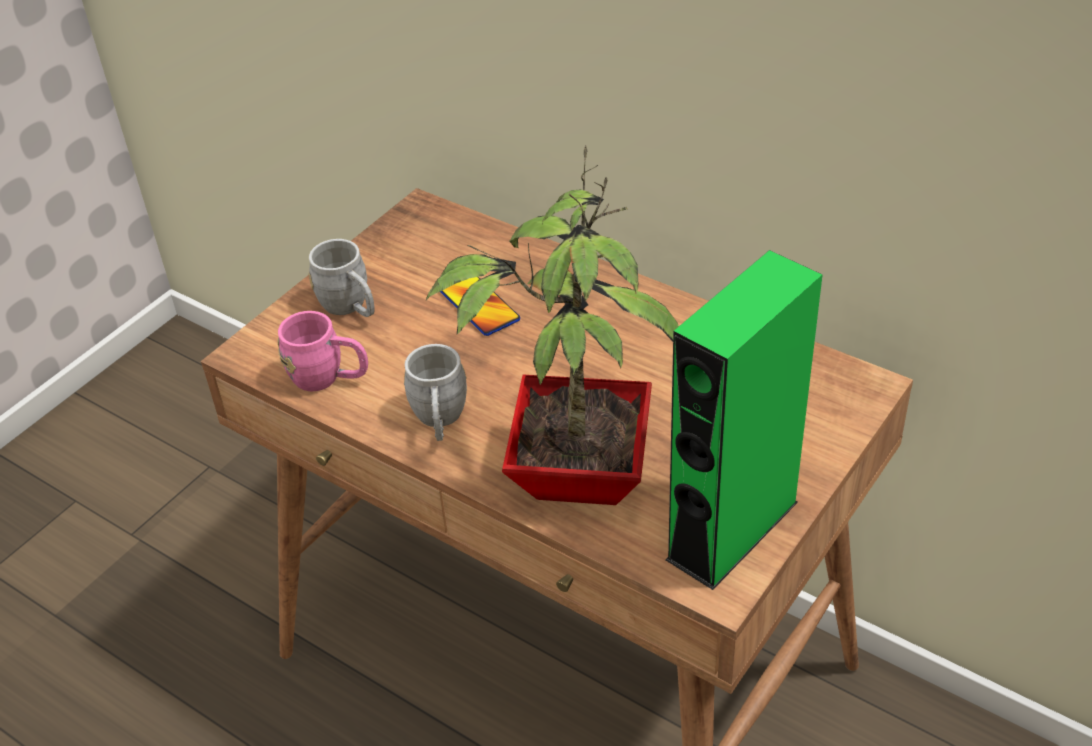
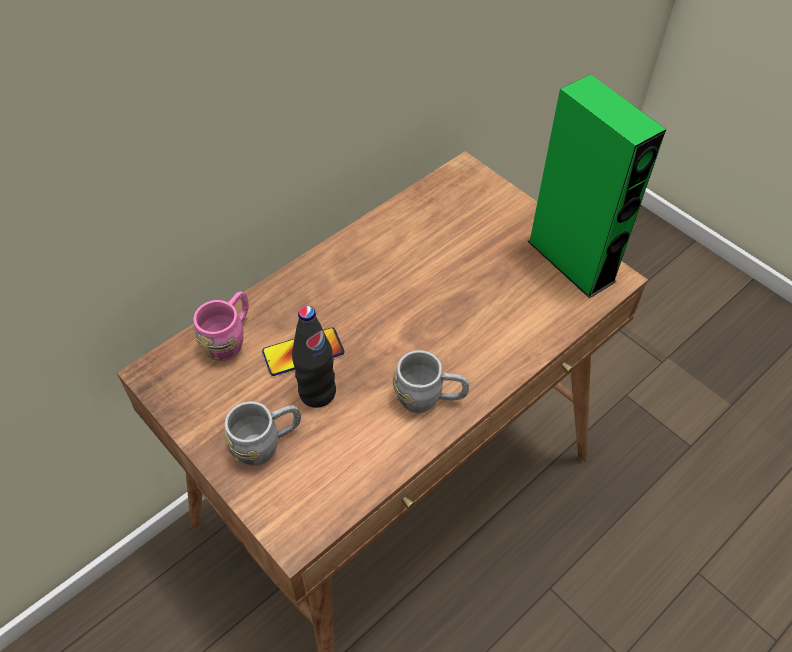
camera: 80 degrees left, 10 degrees up
pink mug [278,311,368,391] -> pink mug moved to [194,291,249,361]
potted plant [426,145,679,505] -> none
none -> black bottle [292,306,336,408]

